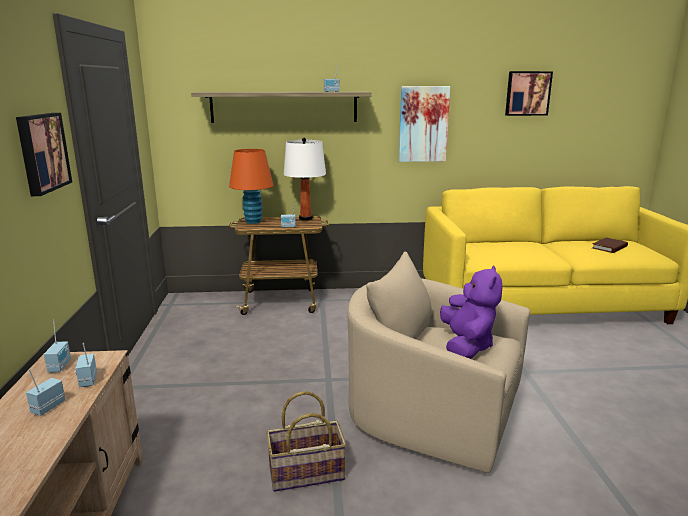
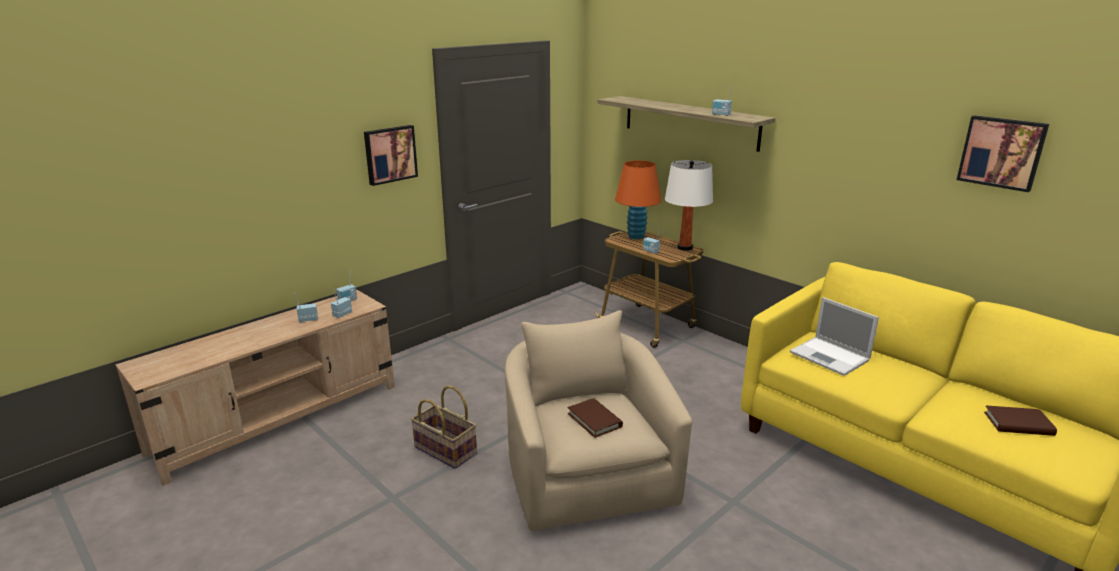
camera: 50 degrees right, 5 degrees up
picture [399,86,450,162] -> none
purple plush toy [440,265,502,359] -> brown book [567,398,623,438]
none -> laptop [790,297,879,376]

